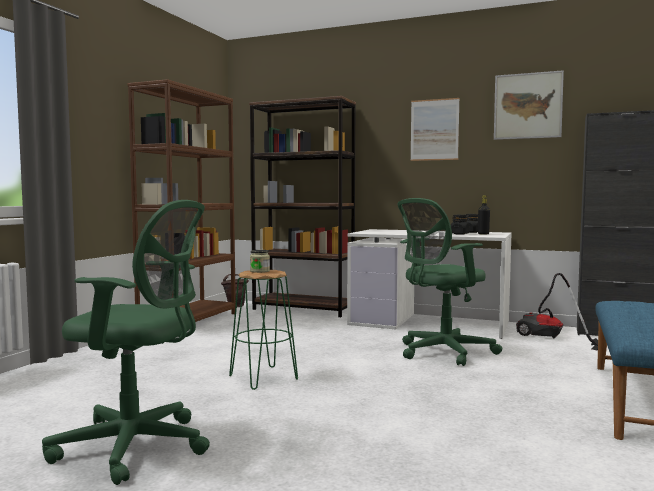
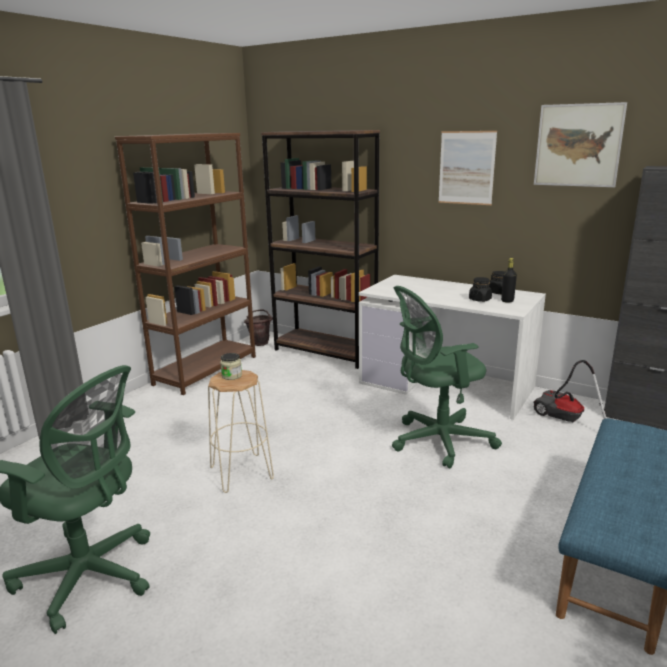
camera: 10 degrees right, 15 degrees up
green stool [229,270,298,390] -> beige stool [208,370,274,493]

